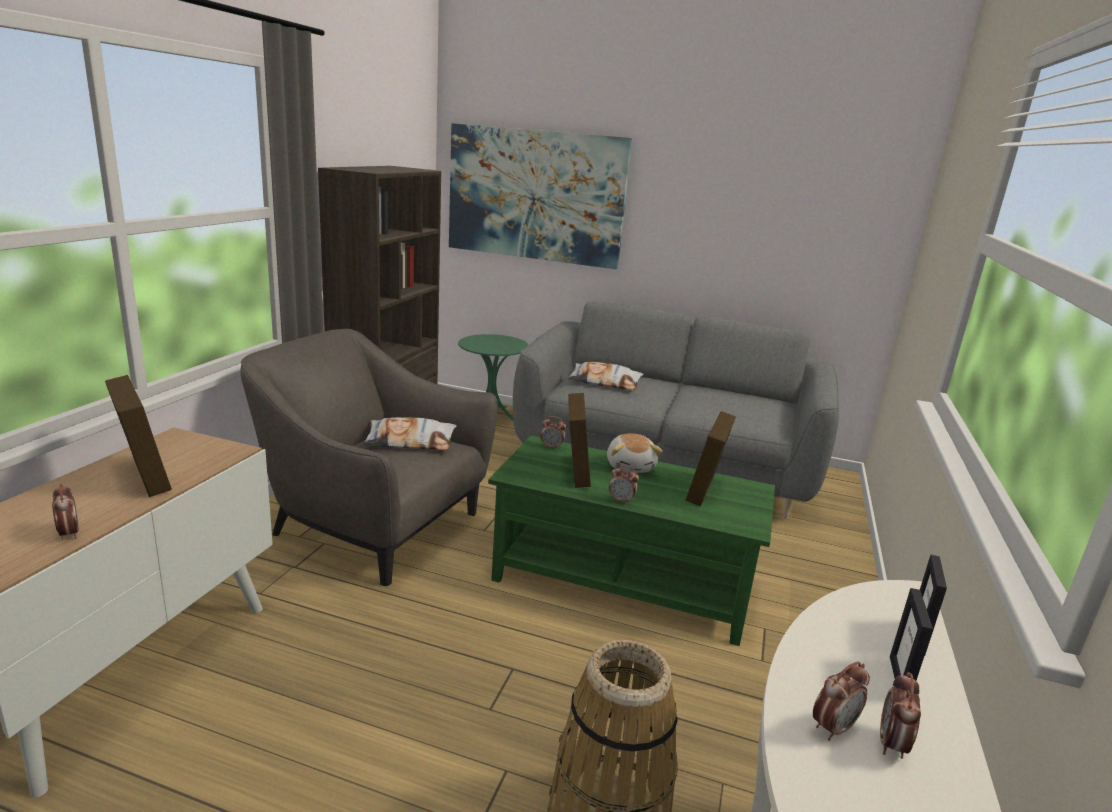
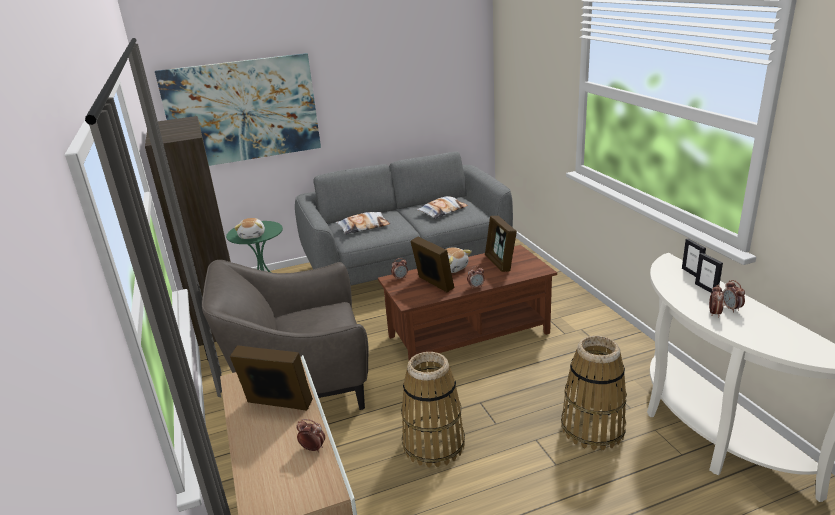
camera: 35 degrees left, 5 degrees up
pillow [363,417,457,450] -> pillow moved to [416,196,468,219]
green coffee table [488,436,775,646] -> brown coffee table [378,245,557,360]
none -> plush toy [234,218,265,239]
none -> basket [401,352,465,467]

